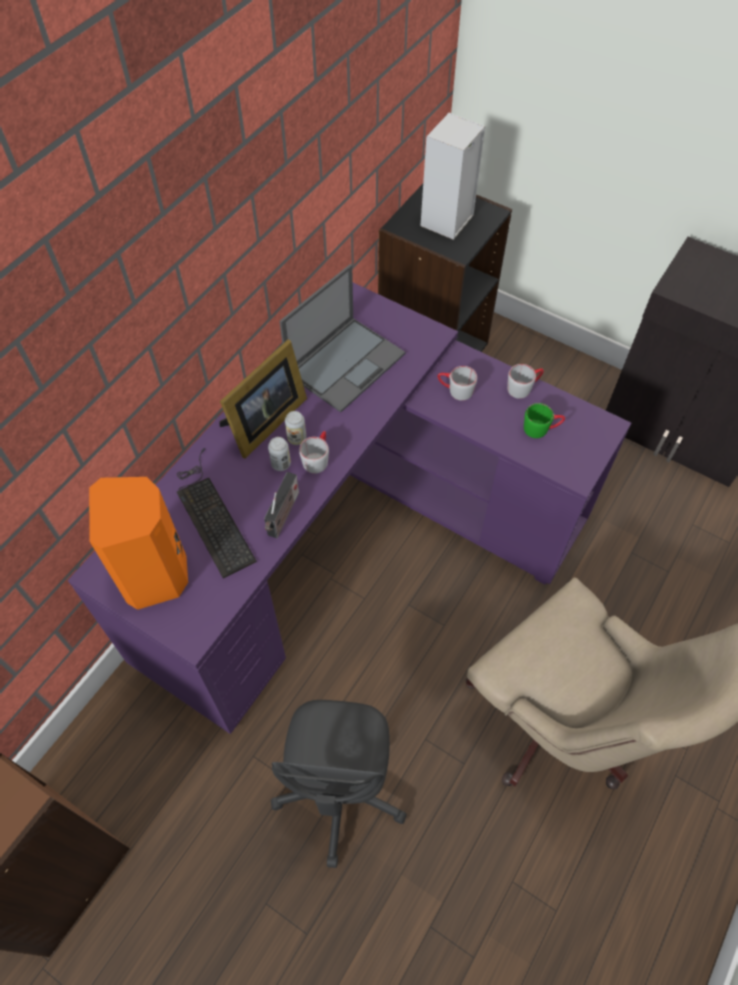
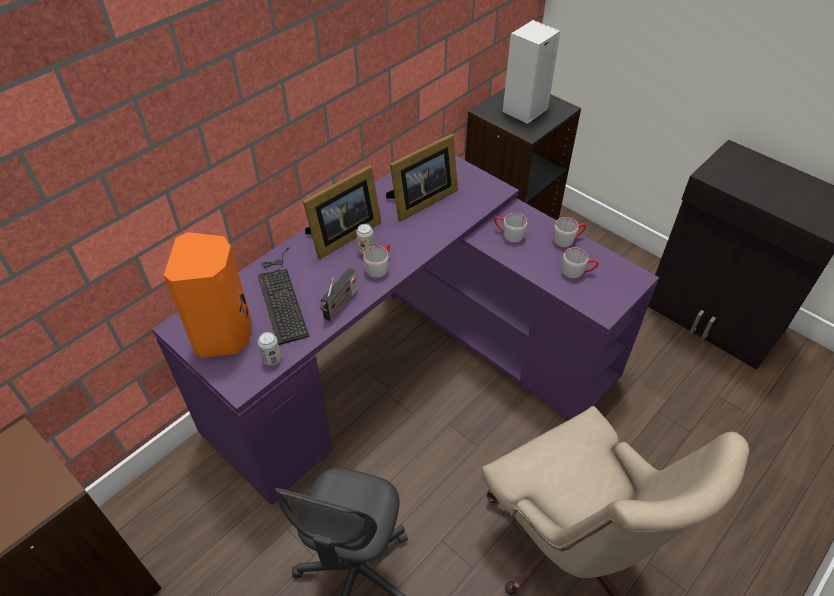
camera: 10 degrees right, 10 degrees down
can [268,437,291,471] -> can moved to [258,332,281,366]
laptop [280,264,405,412] -> picture frame [386,134,458,222]
green mug [524,403,565,438] -> grey mug [562,247,599,279]

